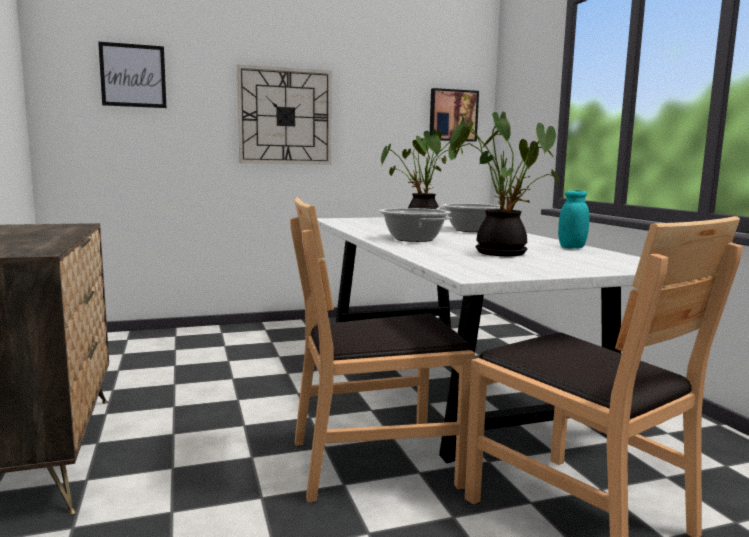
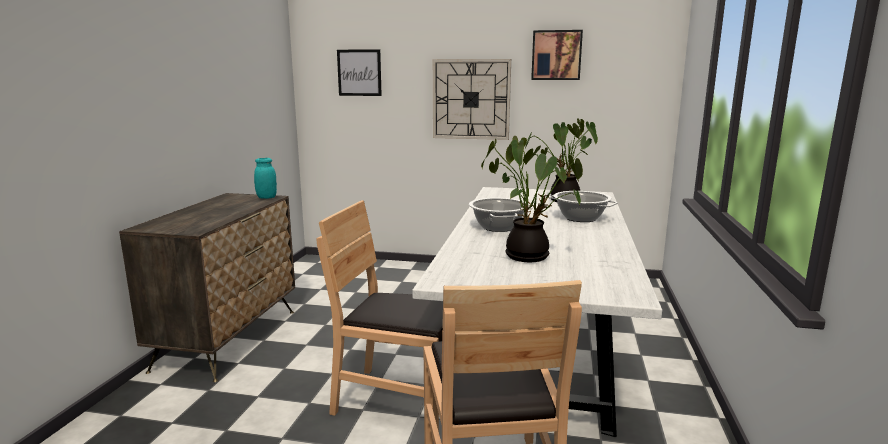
camera: 30 degrees right, 5 degrees up
picture [430,88,479,142] -> picture moved to [531,30,583,80]
turquoise jar [558,190,589,249] -> turquoise jar moved to [254,158,277,199]

